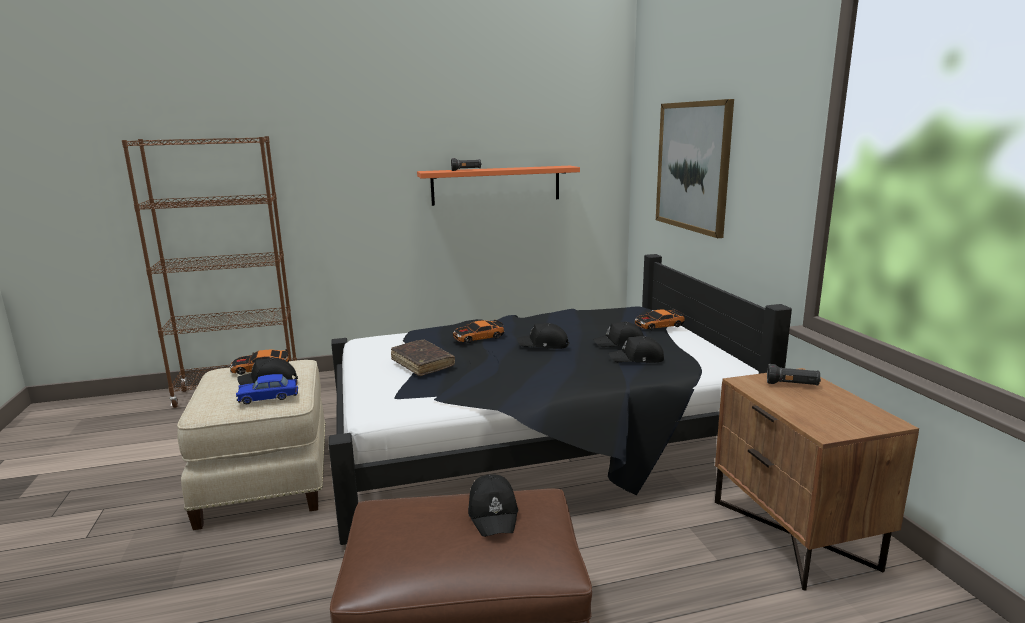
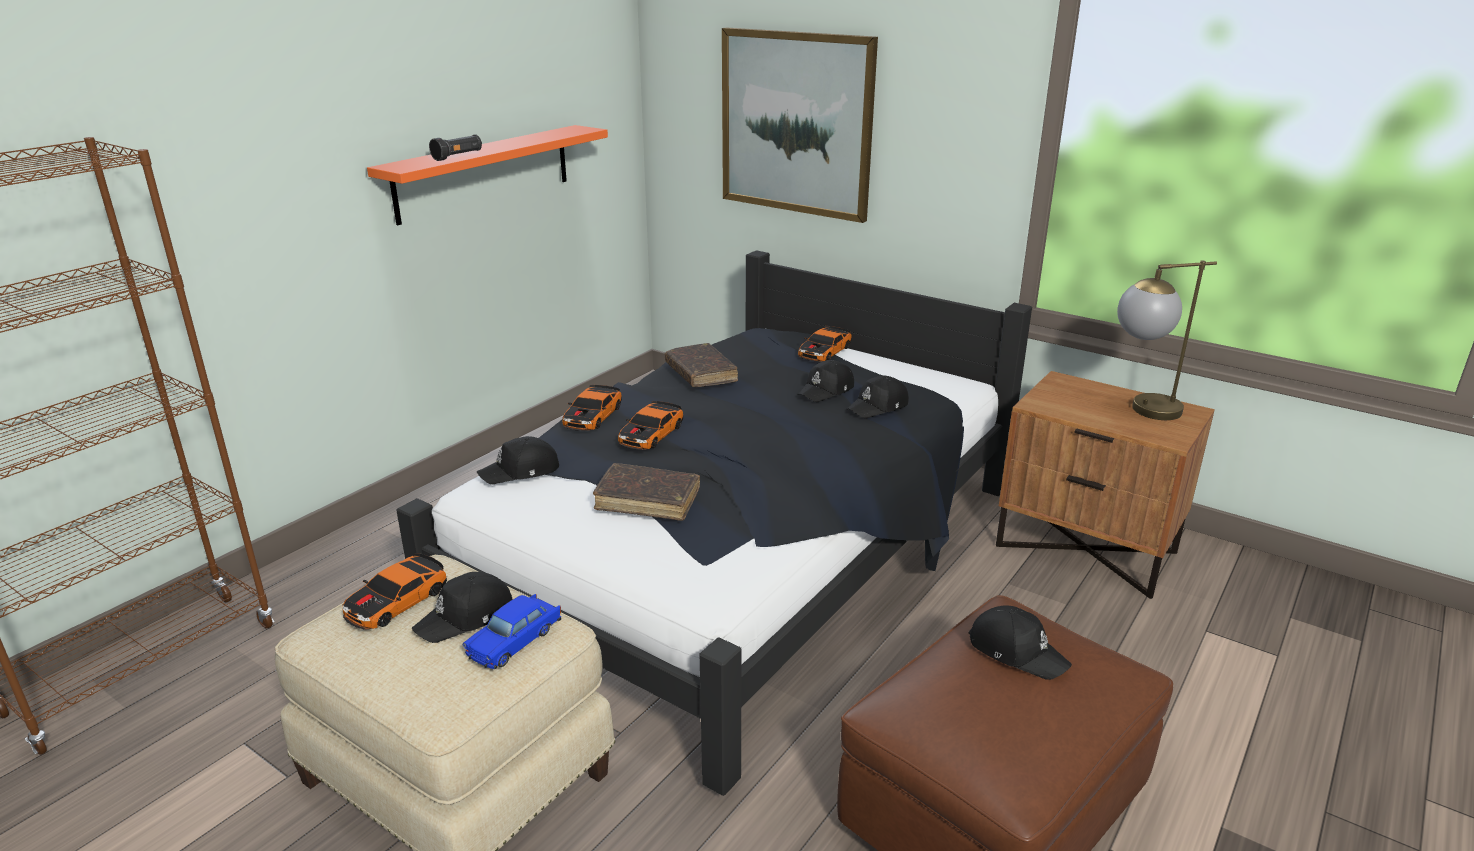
camera: 40 degrees left, 10 degrees up
black cap [517,323,569,349] -> black cap moved to [477,436,559,484]
black flashlight [767,364,821,385] -> none
none -> toy car [562,385,622,431]
none -> brown book [665,343,738,387]
none -> table lamp [1117,261,1217,420]

